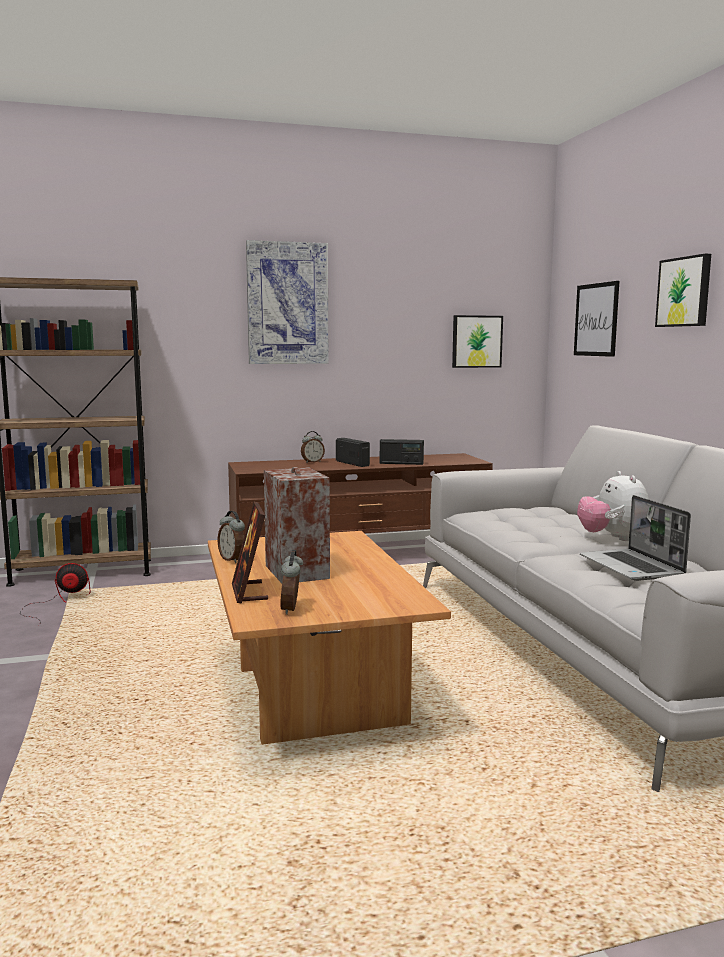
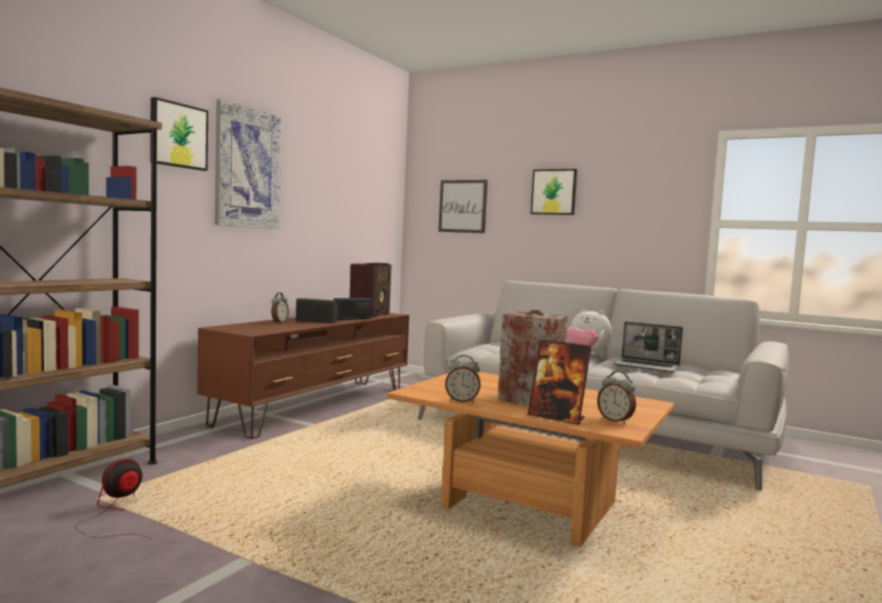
camera: 45 degrees left, 5 degrees down
picture [452,315,503,368] -> picture moved to [150,97,208,171]
none -> radio [350,263,391,318]

